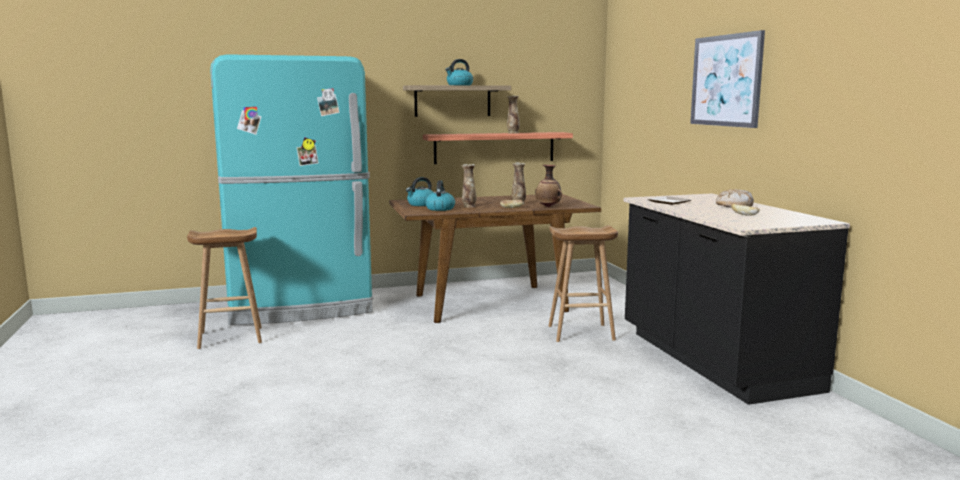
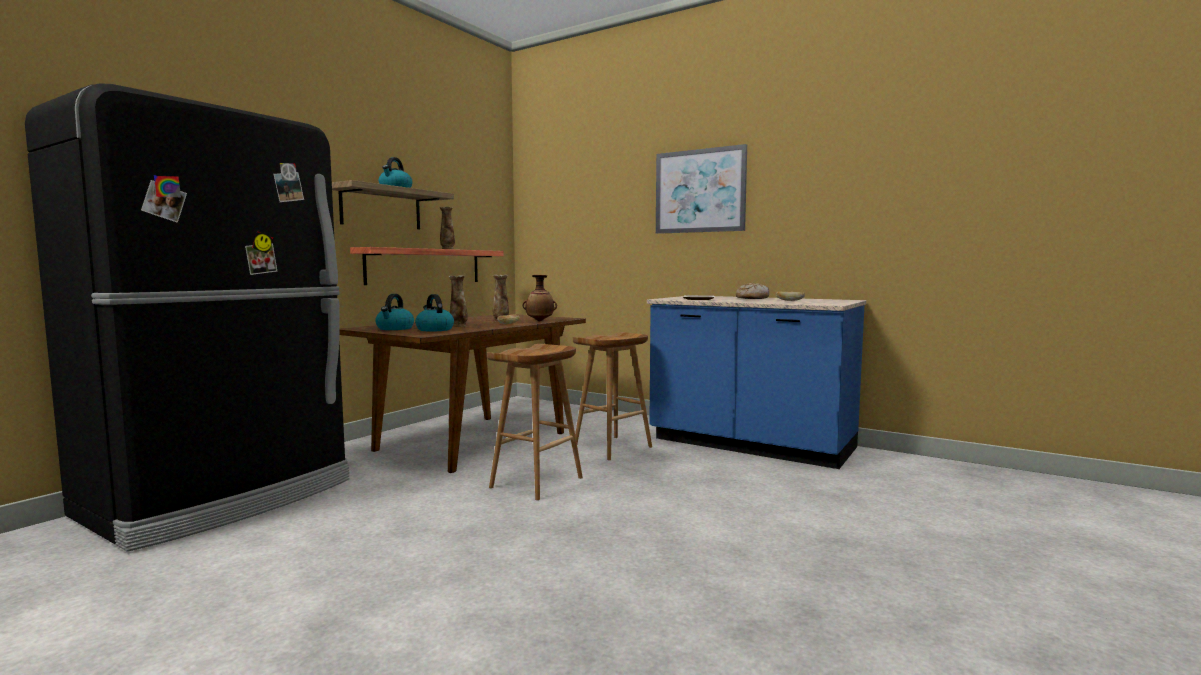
camera: 40 degrees left, 5 degrees down
brown stool [187,227,262,349] -> brown stool moved to [487,344,583,500]
turquoise fridge [210,54,374,325] -> black fridge [25,83,350,552]
black counter [624,194,850,405] -> blue counter [647,296,866,469]

